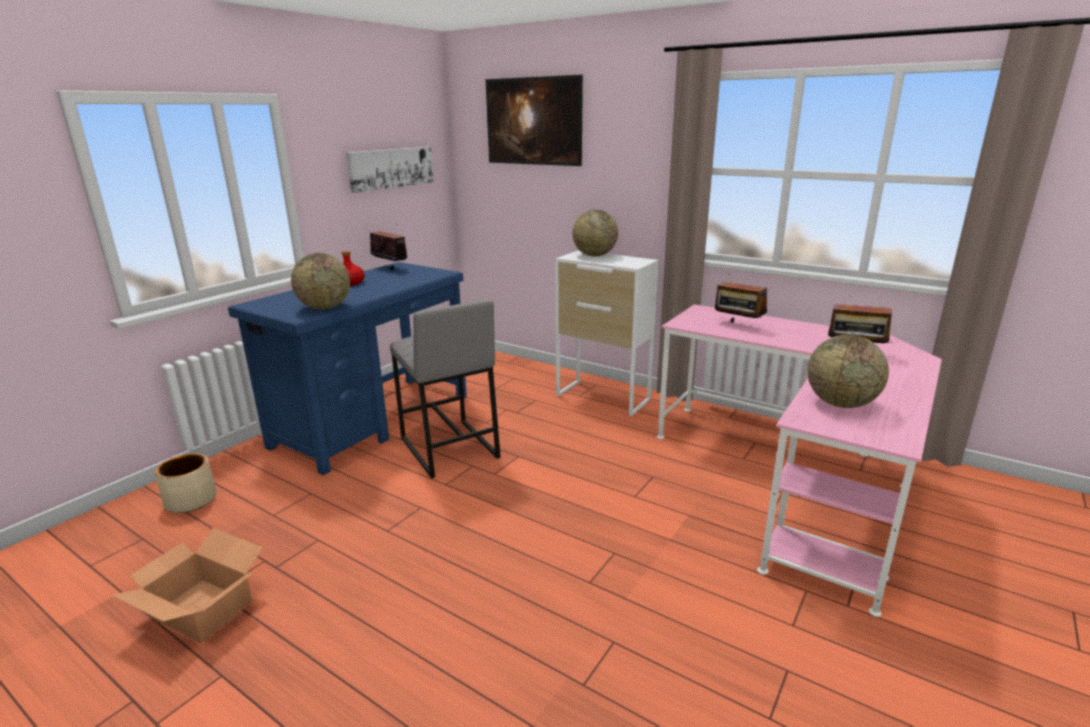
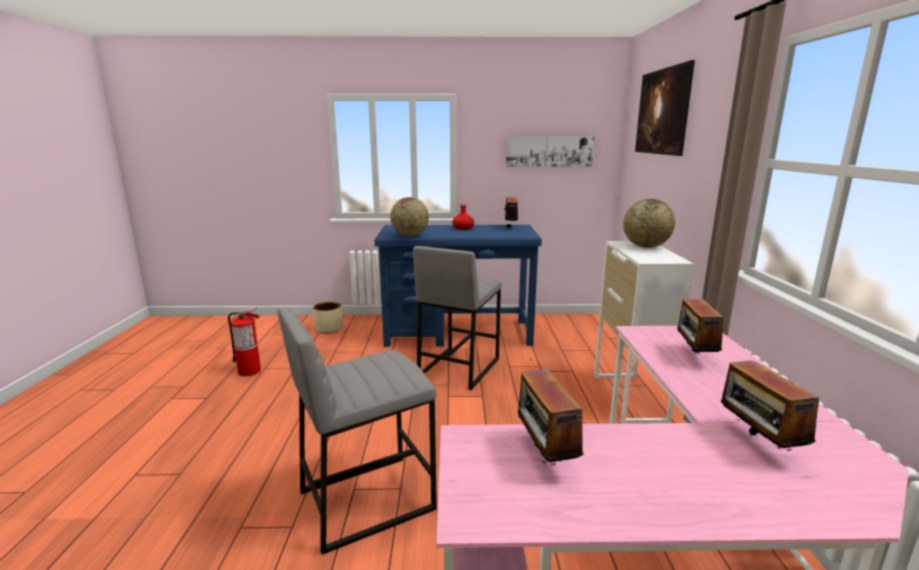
camera: 55 degrees right, 5 degrees down
cardboard box [111,528,263,643] -> fire extinguisher [228,307,261,376]
globe [807,335,889,408] -> radio [508,369,587,467]
none -> grey stool [278,306,437,555]

